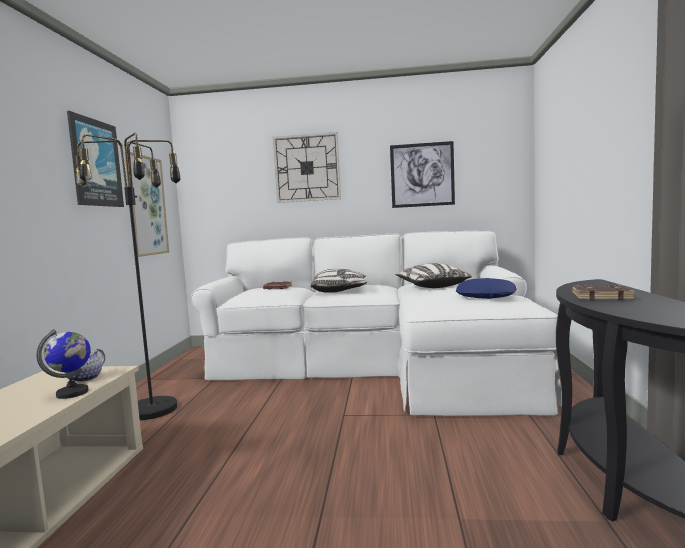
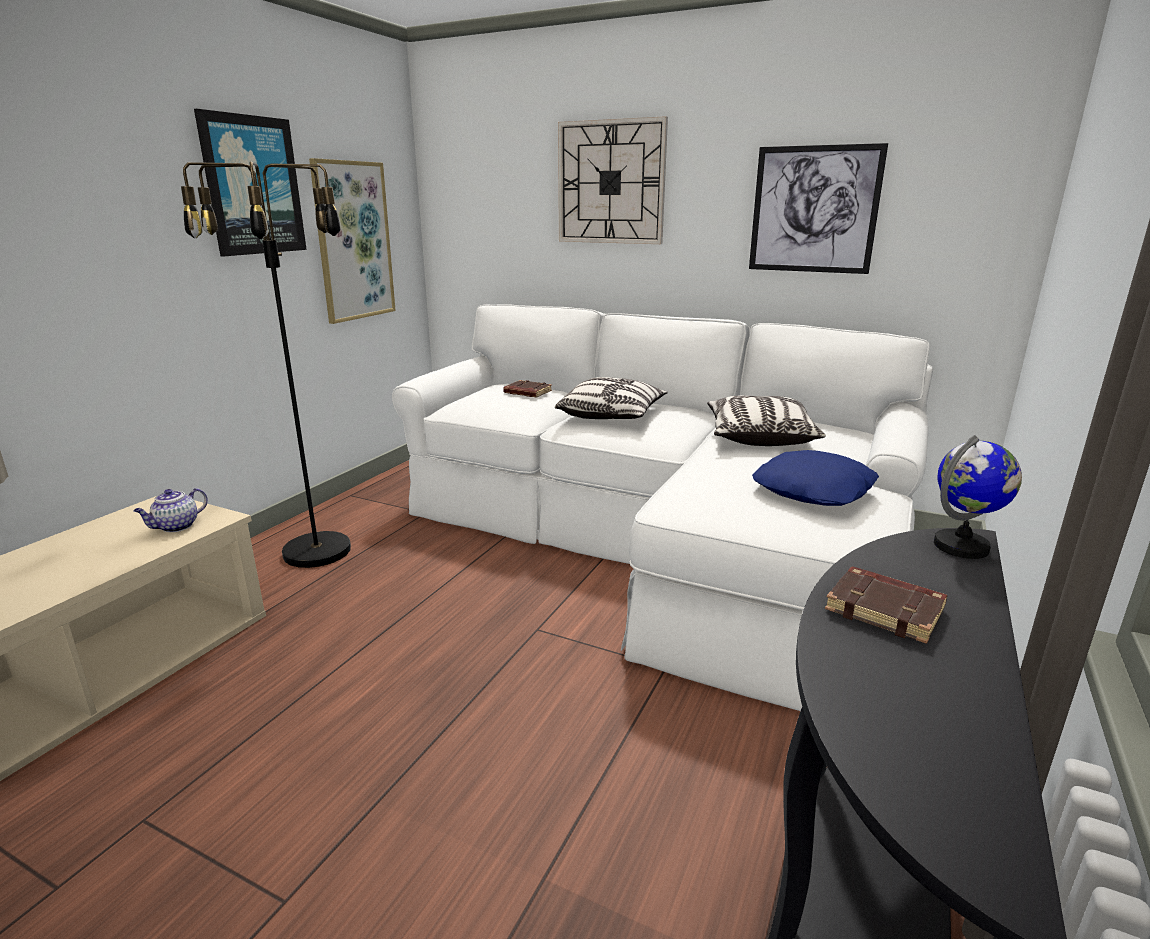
camera: 20 degrees right, 15 degrees up
globe [36,329,91,399] -> globe moved to [934,435,1022,559]

